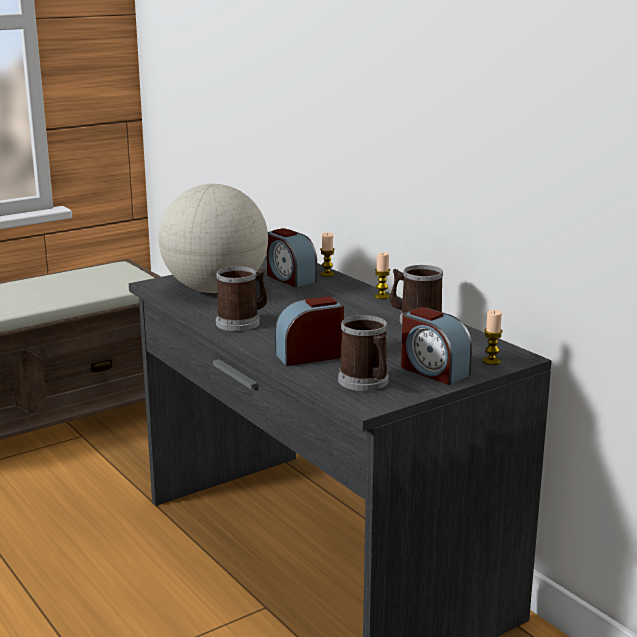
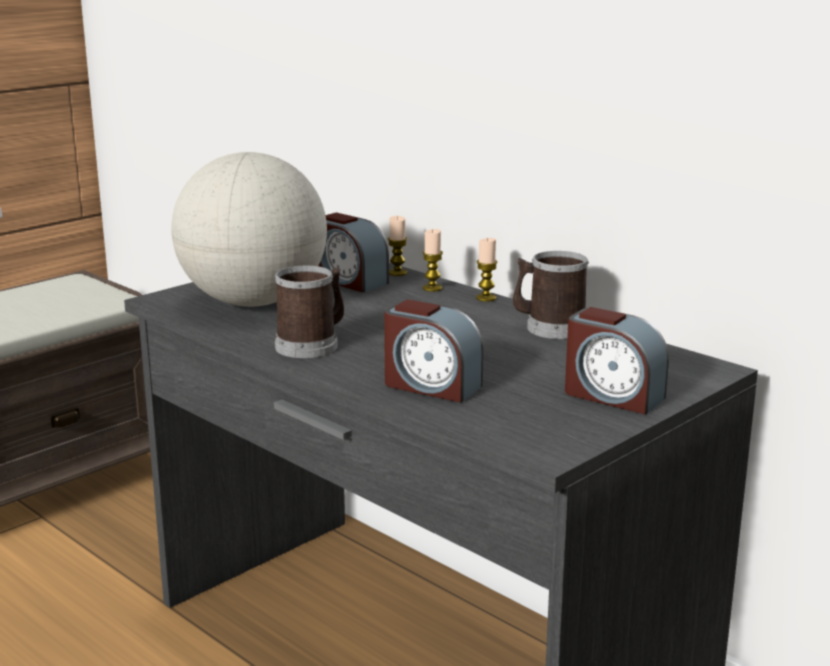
camera: 10 degrees left, 0 degrees up
alarm clock [275,296,344,366] -> alarm clock turned 120 degrees counterclockwise [384,299,483,403]
mug [338,315,389,391] -> none
candle [483,310,503,365] -> candle moved to [423,229,443,292]

